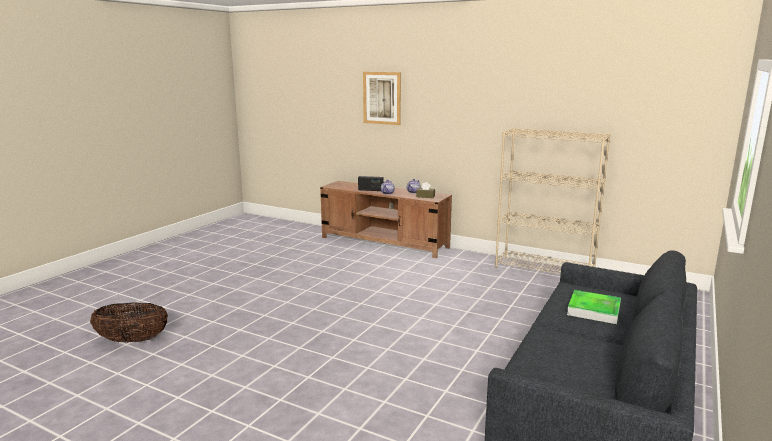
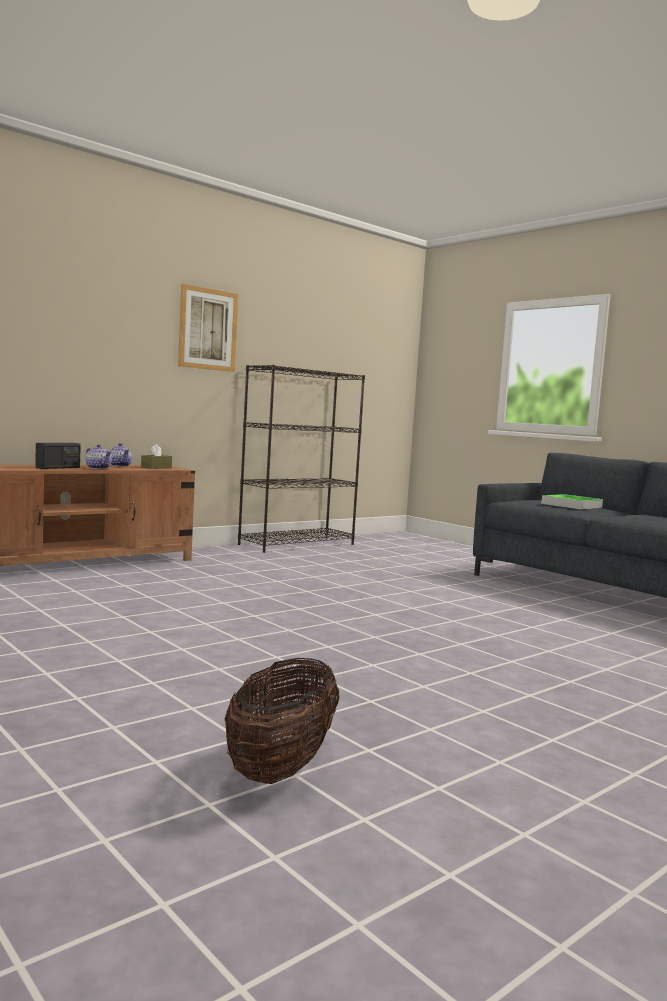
camera: 70 degrees left, 10 degrees down
picture [363,72,401,125] -> picture moved to [178,284,238,372]
beige bookcase [495,128,610,274] -> black bookcase [238,365,365,553]

